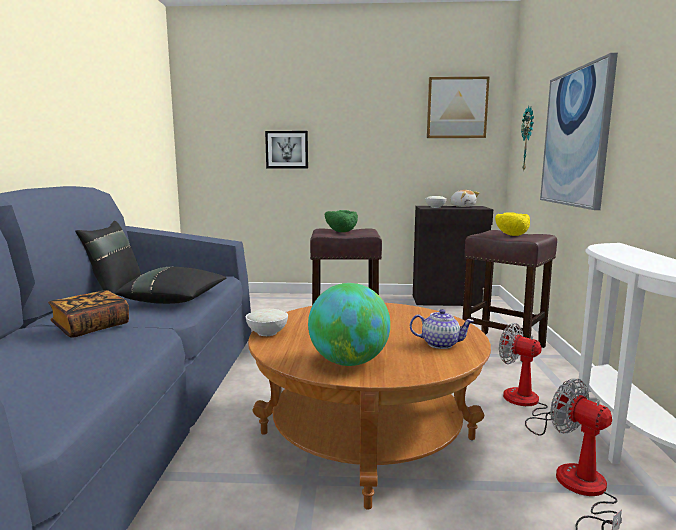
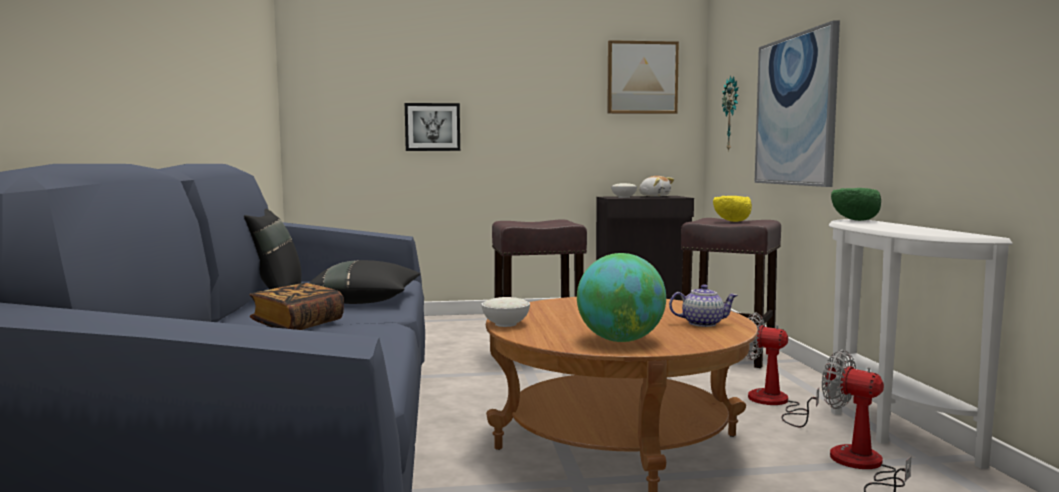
camera: 10 degrees left, 5 degrees down
green bowl [325,210,358,232] -> green bowl moved to [831,188,881,221]

